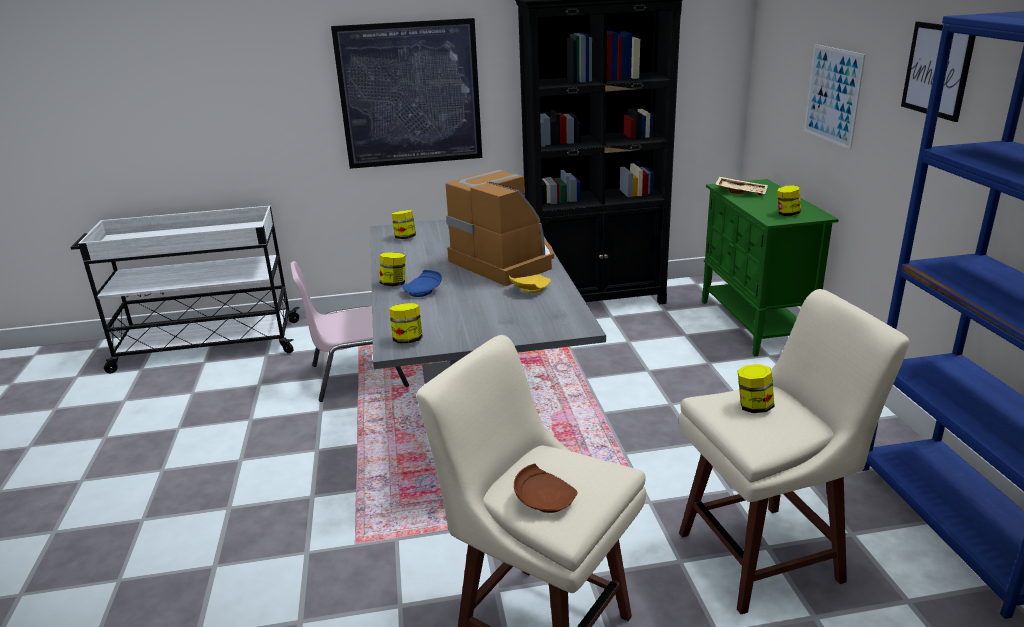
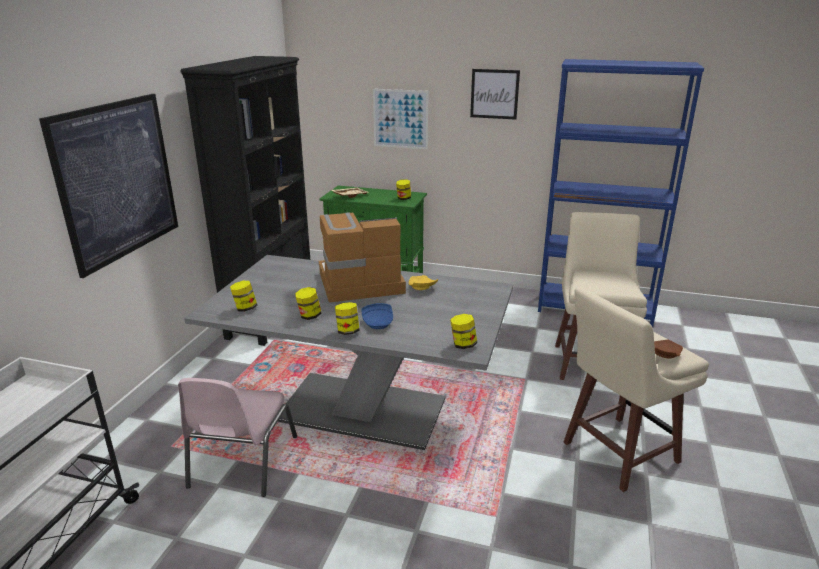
camera: 65 degrees left, 0 degrees up
jar [737,364,775,413] -> jar moved to [295,287,322,320]

